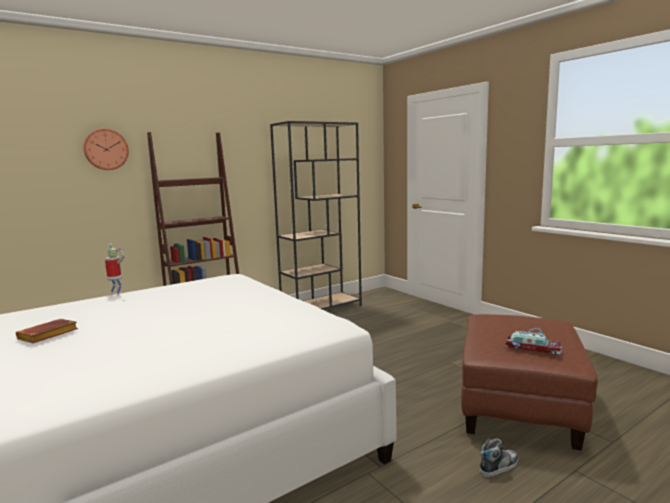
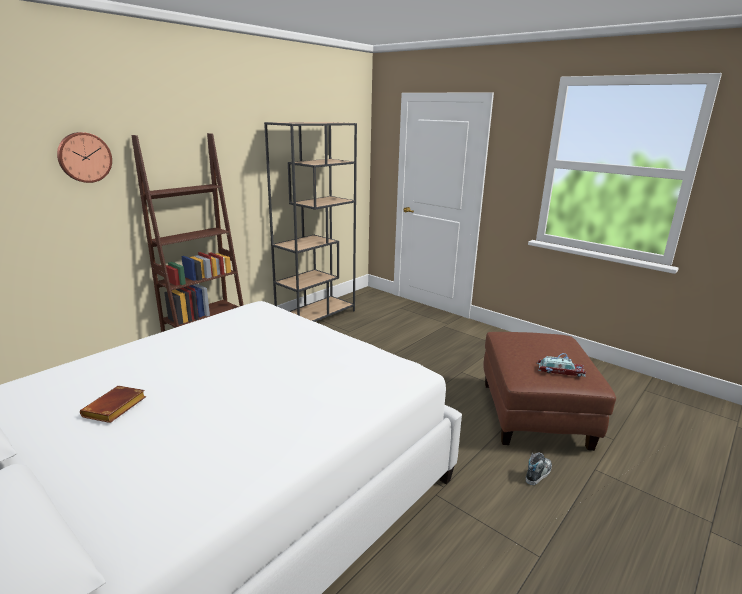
camera: 15 degrees left, 10 degrees up
toy robot [105,244,124,296] -> none

